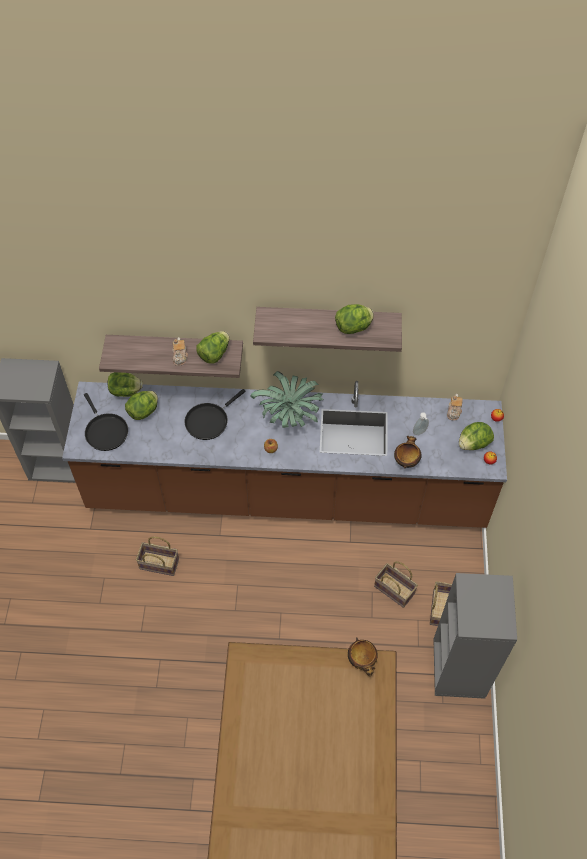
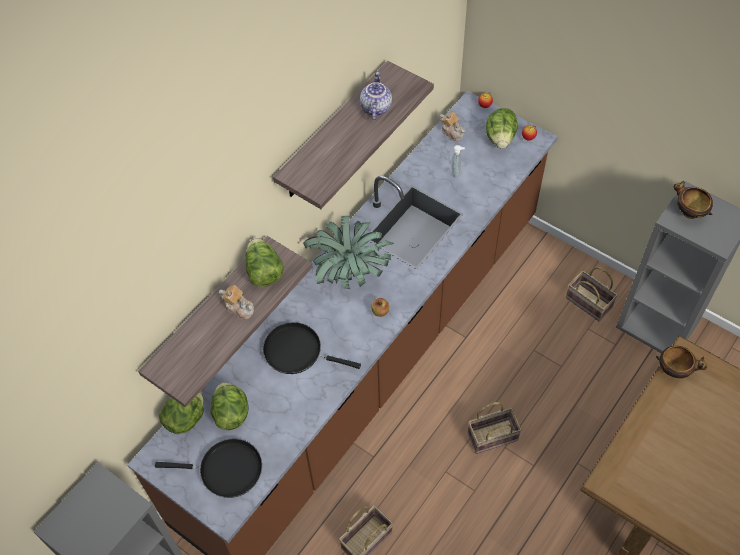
camera: 55 degrees left, 0 degrees up
black frying pan [184,389,246,440] -> black frying pan turned 120 degrees clockwise [263,322,361,374]
lettuce [335,304,374,334] -> teapot [360,72,392,120]
basket [374,561,418,608] -> basket moved to [467,402,522,454]
bowl [394,436,422,469] -> bowl moved to [674,181,713,219]

